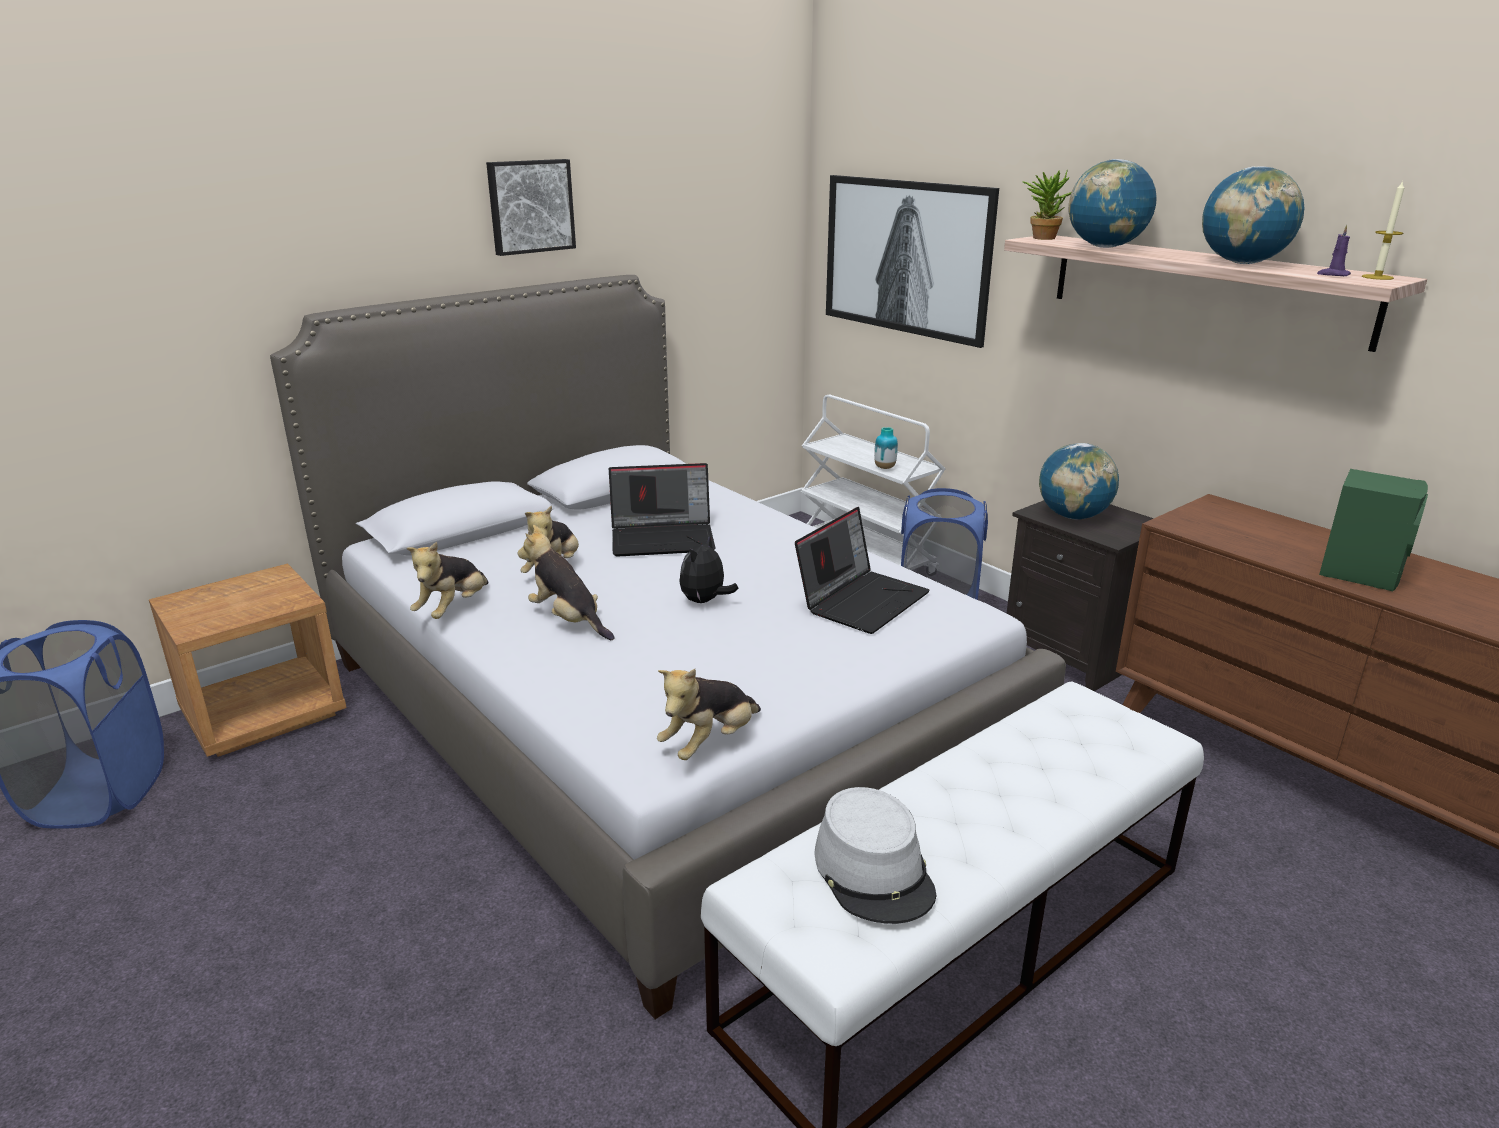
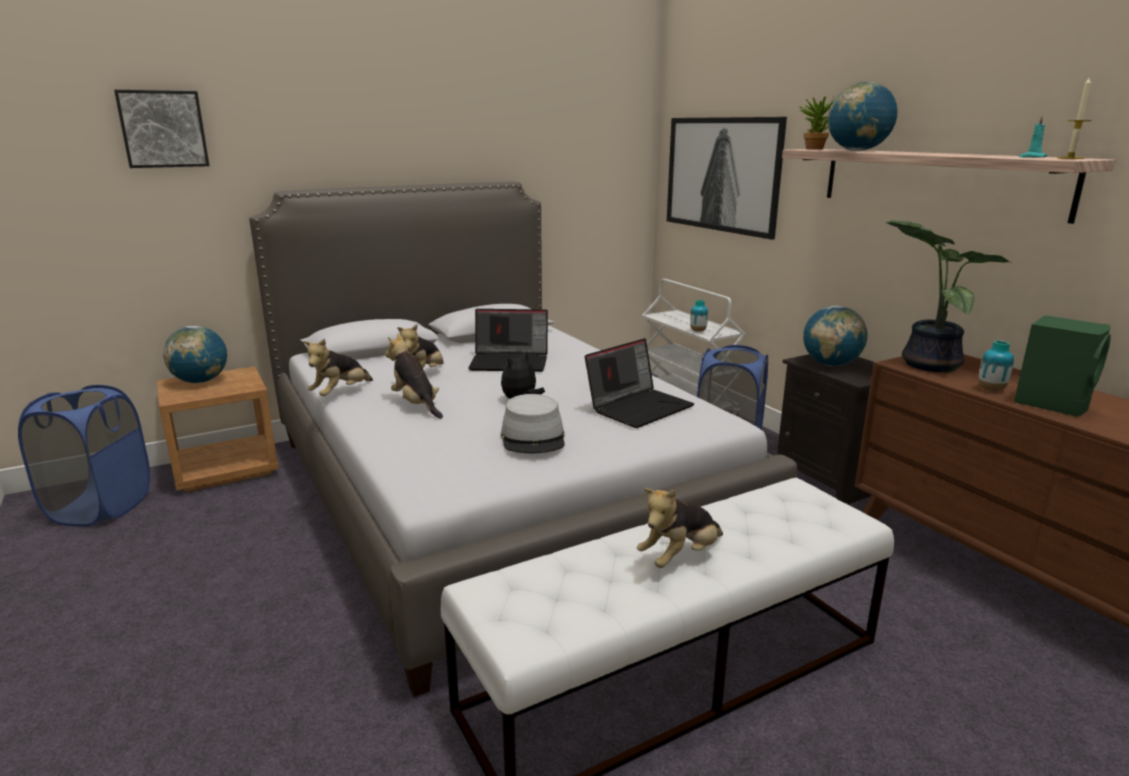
camera: 10 degrees right, 5 degrees down
picture [486,159,576,256] -> picture moved to [114,90,209,168]
plush toy [657,669,761,760] -> plush toy moved to [637,488,723,568]
grey hat [814,787,936,924] -> grey hat moved to [500,394,565,453]
globe [1202,166,1304,264] -> globe moved to [163,326,227,383]
purple candle [1317,225,1351,276] -> turquoise candle [1019,116,1047,158]
none -> potted plant [885,220,1012,372]
none -> vase [979,340,1014,391]

